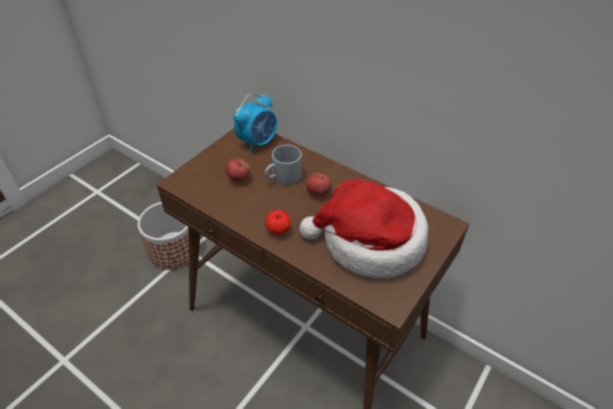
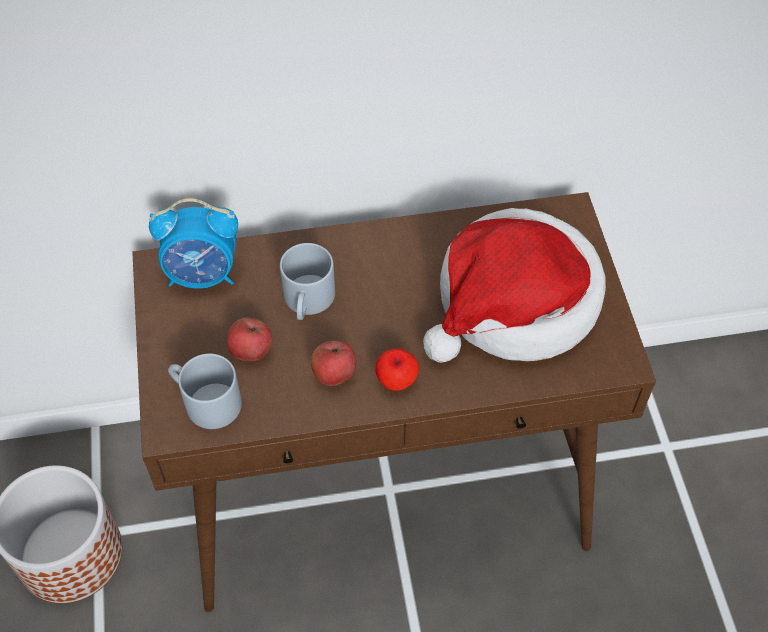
camera: 45 degrees left, 10 degrees up
alarm clock [233,94,277,153] -> alarm clock turned 90 degrees clockwise [149,198,238,289]
apple [306,173,332,197] -> apple moved to [311,341,356,386]
none -> grey mug [168,354,242,429]

